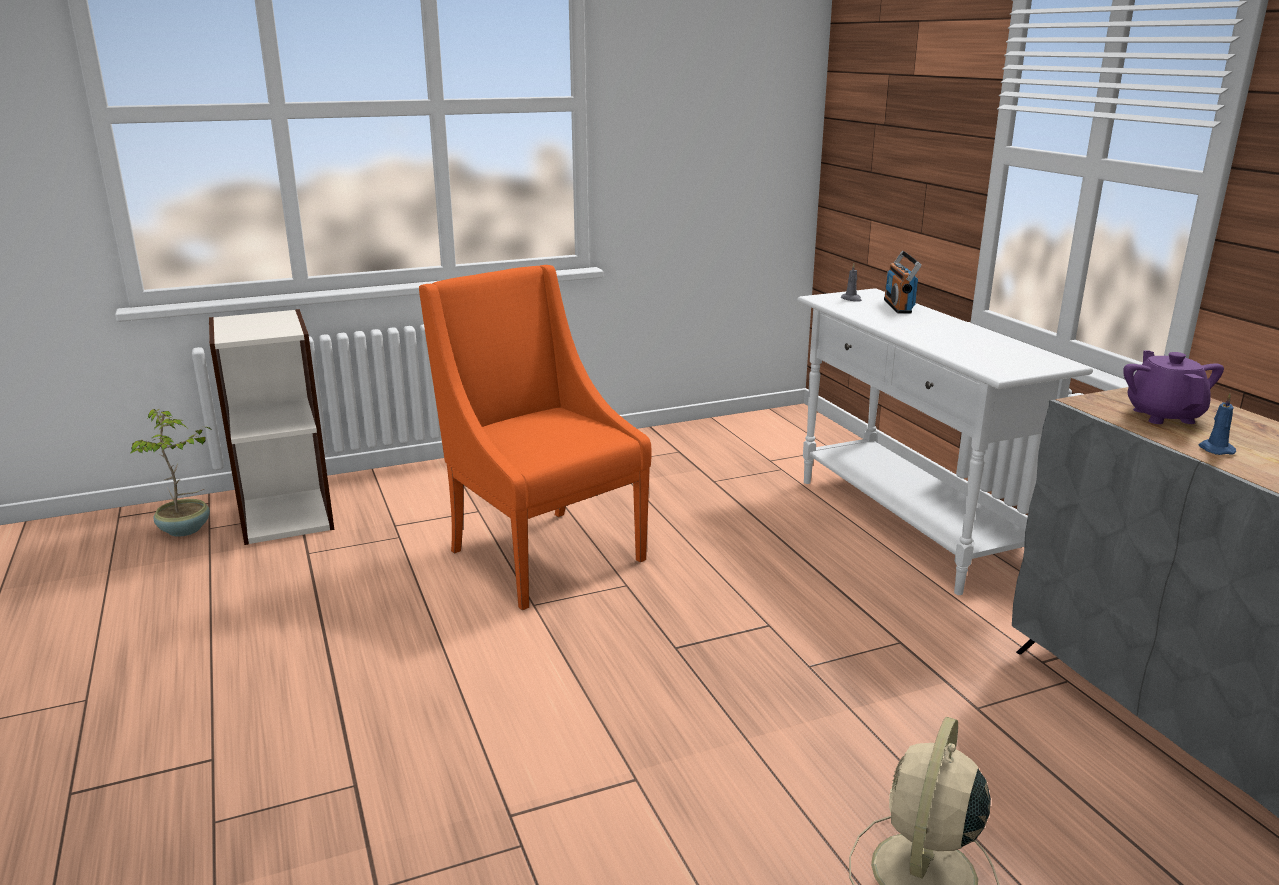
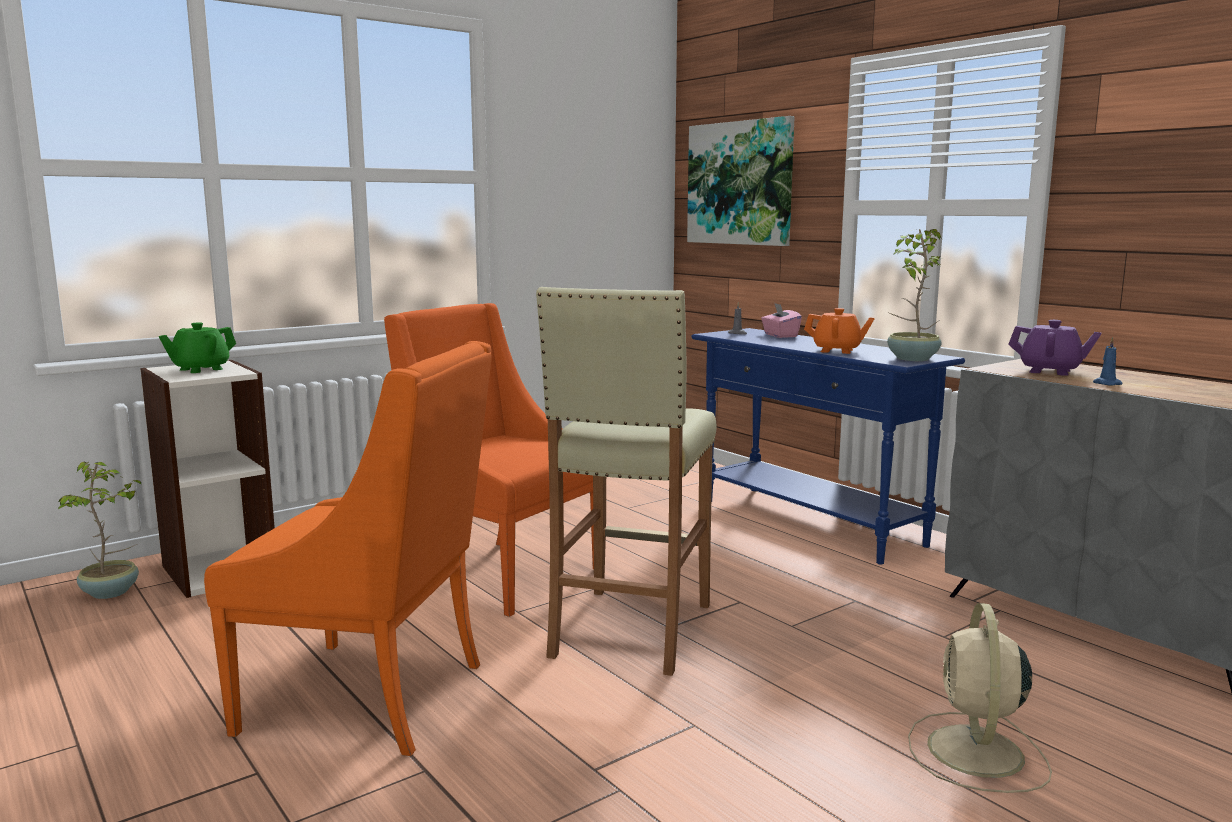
camera: 15 degrees left, 10 degrees down
white console table [798,288,1093,595] -> blue console table [691,328,965,565]
radio [884,250,922,313] -> pink tissue box [761,303,802,338]
purple teapot [1123,350,1224,424] -> purple teapot turned 135 degrees clockwise [1008,320,1101,376]
none -> green teapot [159,322,236,373]
none -> orange armchair [204,341,491,756]
none -> beige stool [536,287,716,676]
none -> picture [687,116,795,246]
none -> orange teapot [804,308,875,354]
none -> potted plant [887,229,942,361]

